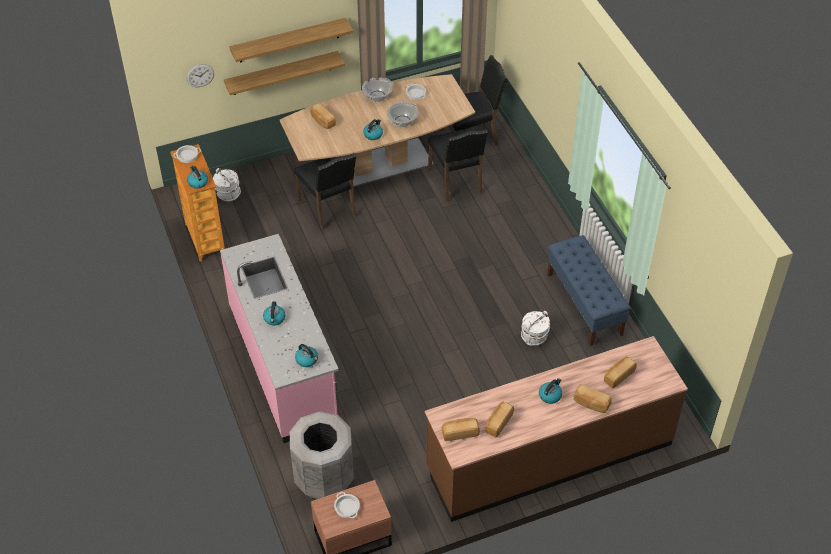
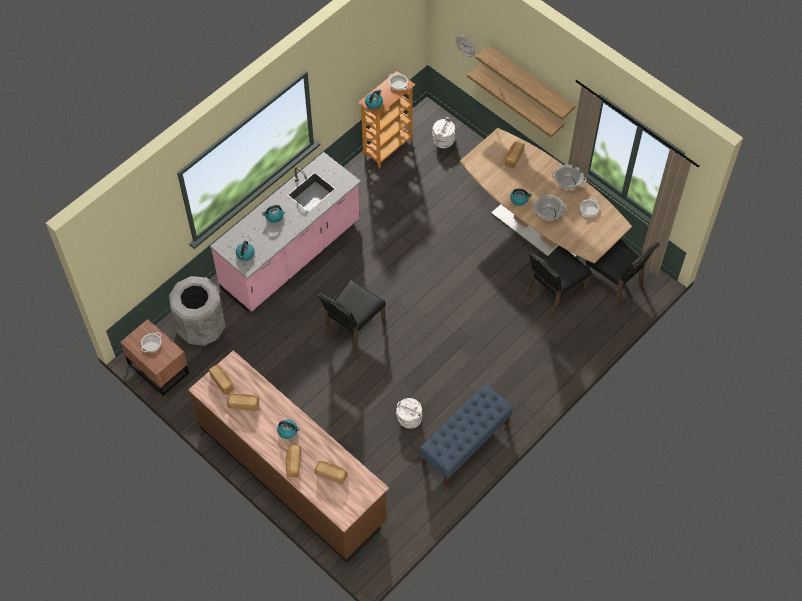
camera: 65 degrees right, 10 degrees up
black chair [295,153,357,231] -> black chair moved to [317,279,386,355]

